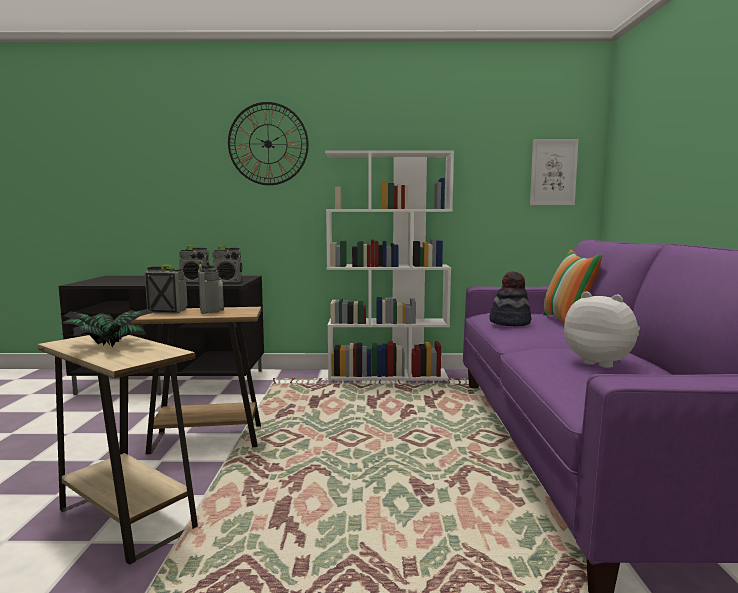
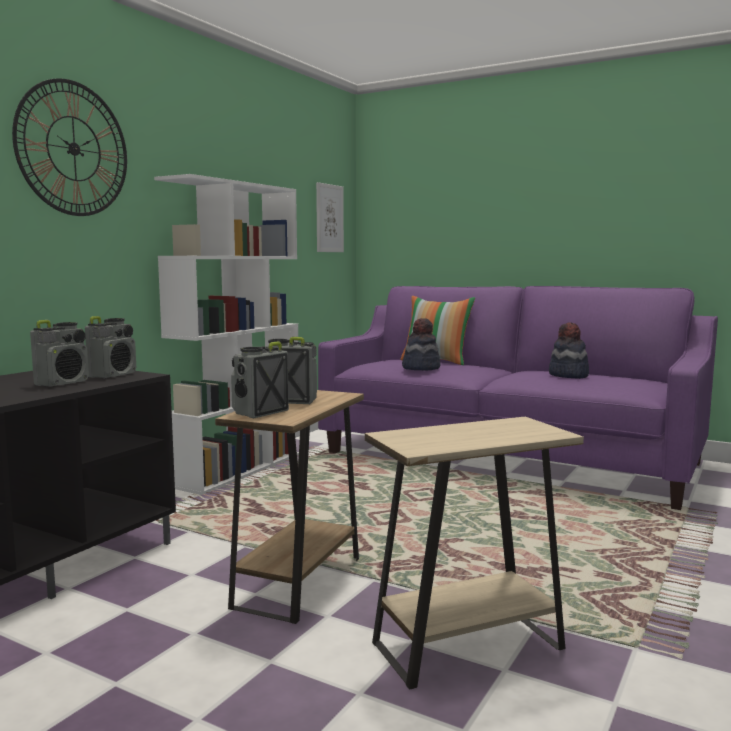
camera: 60 degrees left, 0 degrees up
potted plant [61,309,154,347] -> none
plush toy [564,292,640,368] -> hat [549,322,589,379]

